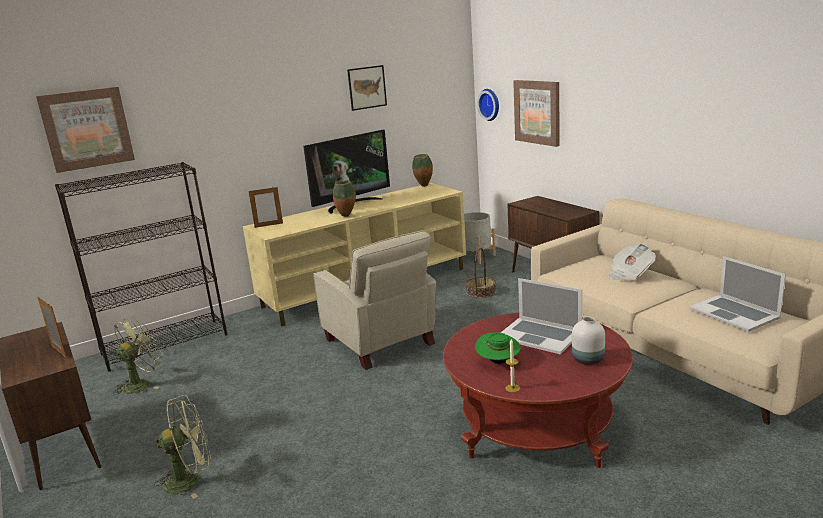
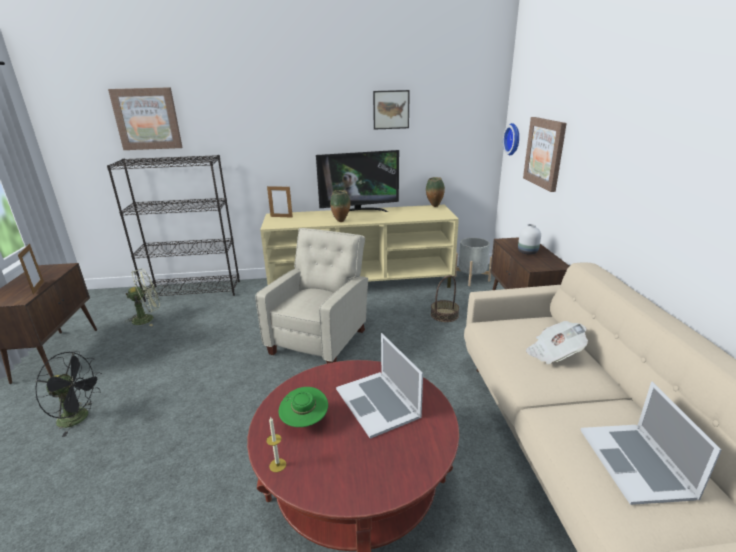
camera: 25 degrees right, 5 degrees up
green fan [154,395,211,499] -> black fan [35,351,102,437]
beige armchair [313,230,436,370] -> beige armchair turned 150 degrees counterclockwise [255,228,368,364]
white vase [572,317,605,365] -> white vase moved to [518,224,541,255]

